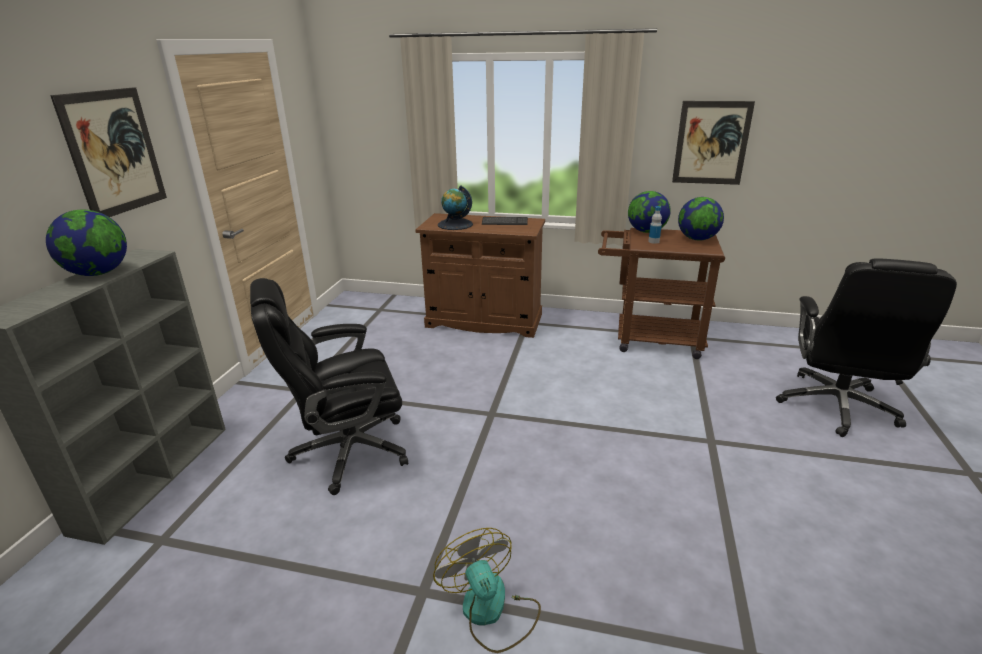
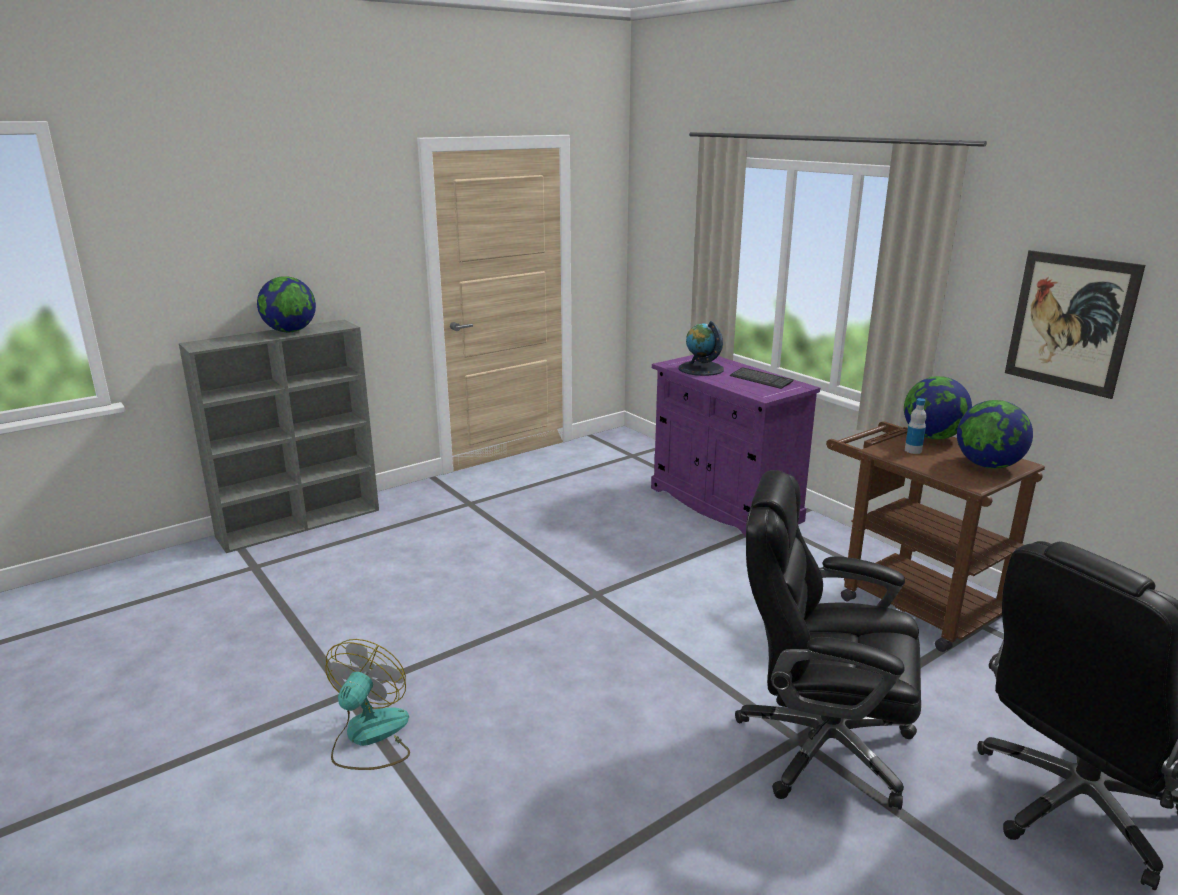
camera: 40 degrees right, 5 degrees down
picture [50,87,167,217] -> none
black office chair [250,278,408,495] -> black office chair moved to [735,470,921,810]
brown cabinet [416,213,545,338] -> purple cabinet [651,355,820,537]

